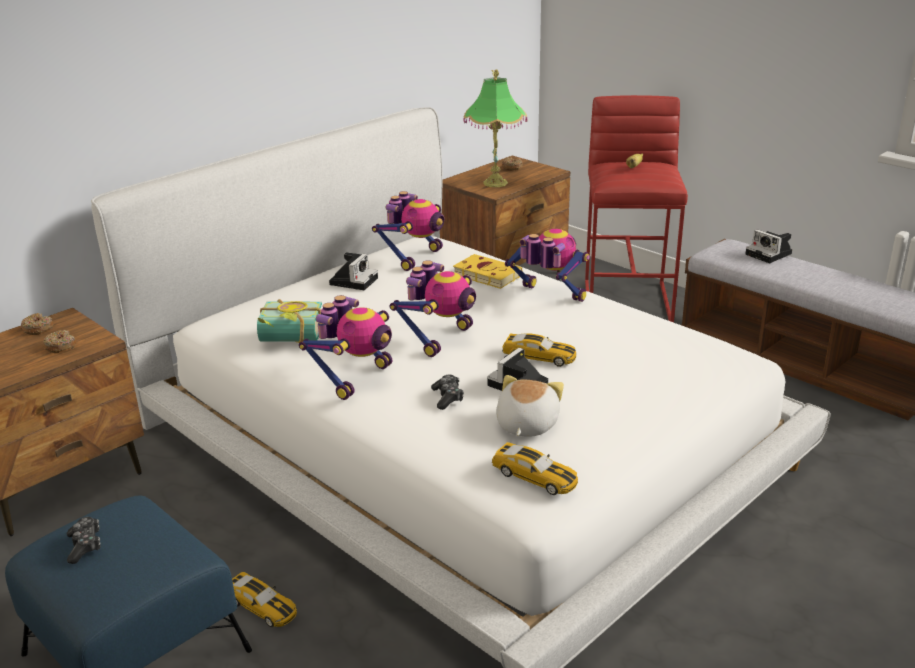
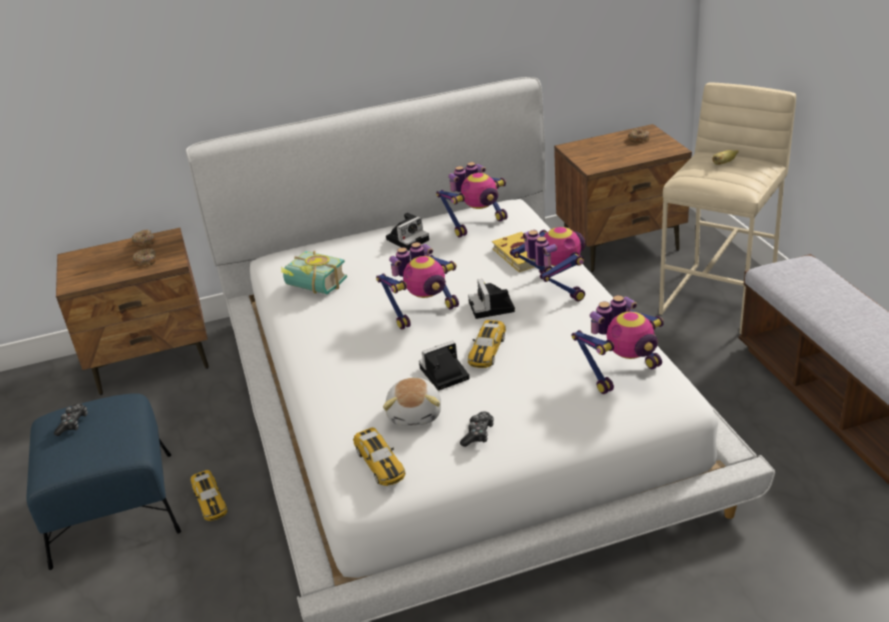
camera: 30 degrees right, 5 degrees up
toy robot [299,295,392,400] -> toy robot moved to [572,295,664,394]
game controller [431,375,464,410] -> game controller moved to [460,412,494,447]
table lamp [463,70,527,187] -> none
plush toy [496,375,564,436] -> plush toy turned 135 degrees clockwise [383,378,441,426]
toy car [502,333,576,367] -> toy car turned 60 degrees clockwise [468,320,506,368]
red stool [585,95,688,323] -> beige stool [659,83,796,334]
camera [745,230,792,263] -> camera moved to [468,279,515,319]

